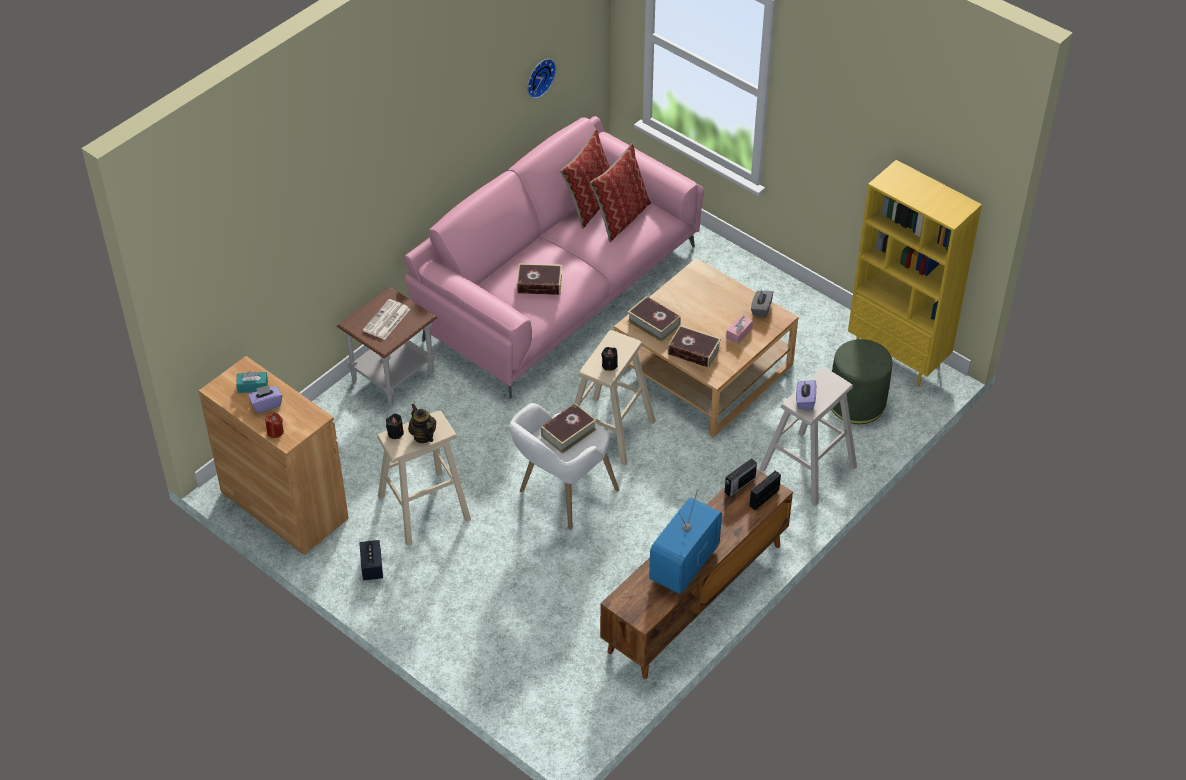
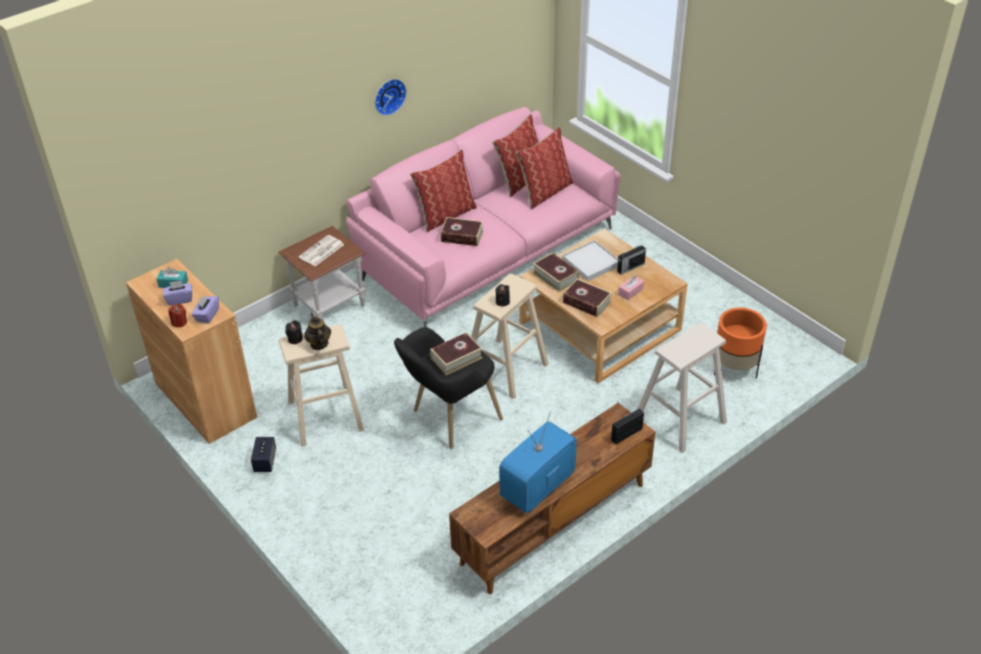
camera: 10 degrees right, 5 degrees down
white armchair [509,403,619,529] -> black armchair [394,327,503,449]
wall clock [527,59,556,98] -> wall clock moved to [375,79,407,116]
radio [725,458,757,497] -> radio moved to [617,244,646,275]
grey tissue box [751,290,773,318] -> none
purple tissue box [796,380,816,410] -> purple tissue box moved to [192,295,219,324]
green ottoman [831,339,892,424] -> orange planter [714,308,767,379]
yellow bookcase [848,160,982,387] -> none
none -> pillow [410,149,477,232]
none -> white tray [562,240,618,281]

